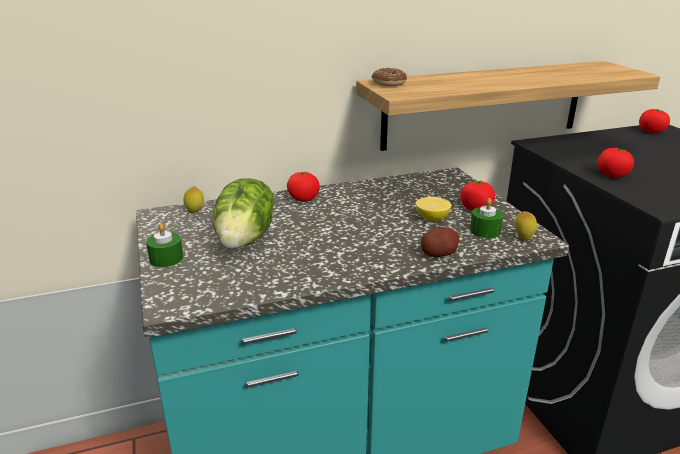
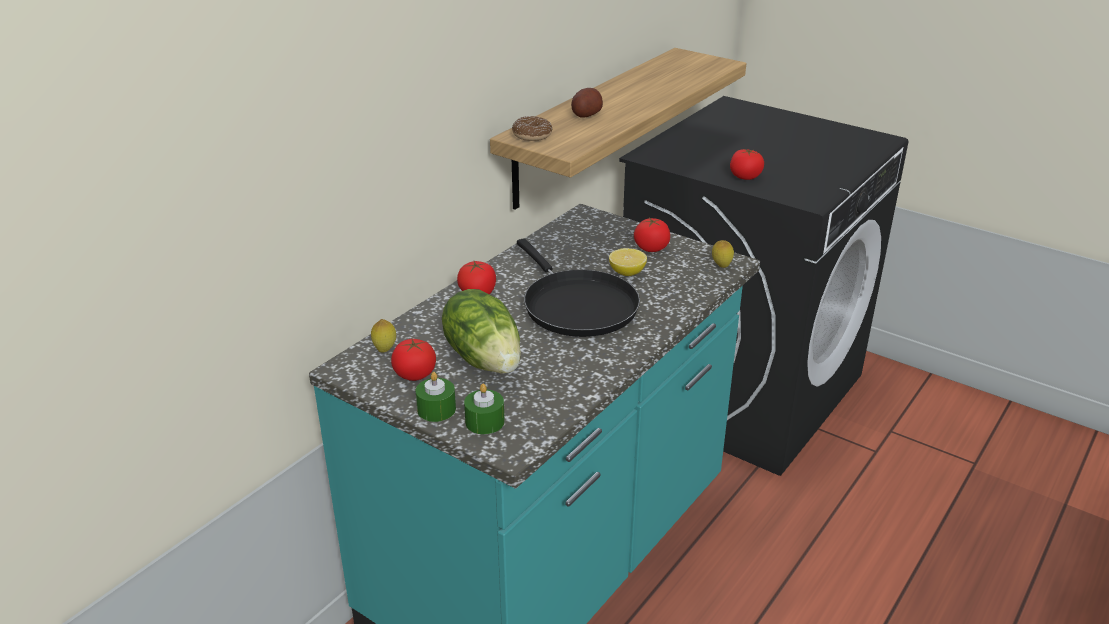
camera: 35 degrees left, 5 degrees up
potato [421,227,459,257] -> potato moved to [571,88,603,117]
green candle [470,198,503,238] -> green candle moved to [464,384,505,434]
tomato [639,109,670,133] -> tomato moved to [391,339,436,381]
none -> black frying pan [517,238,640,337]

